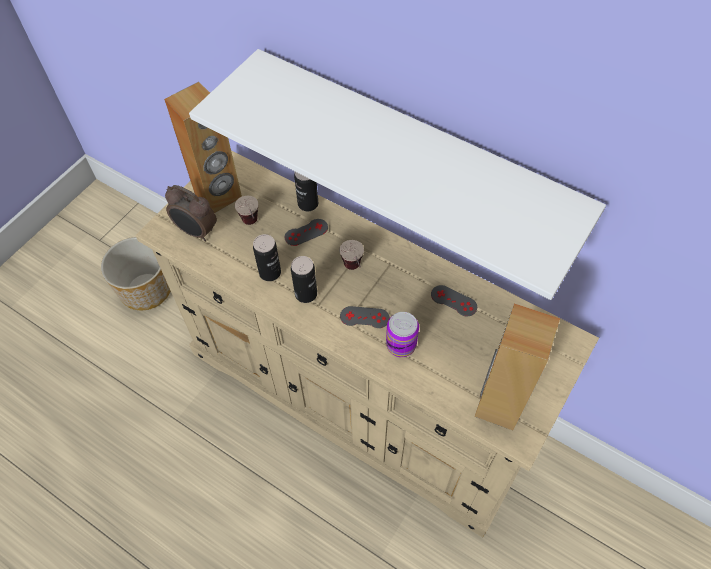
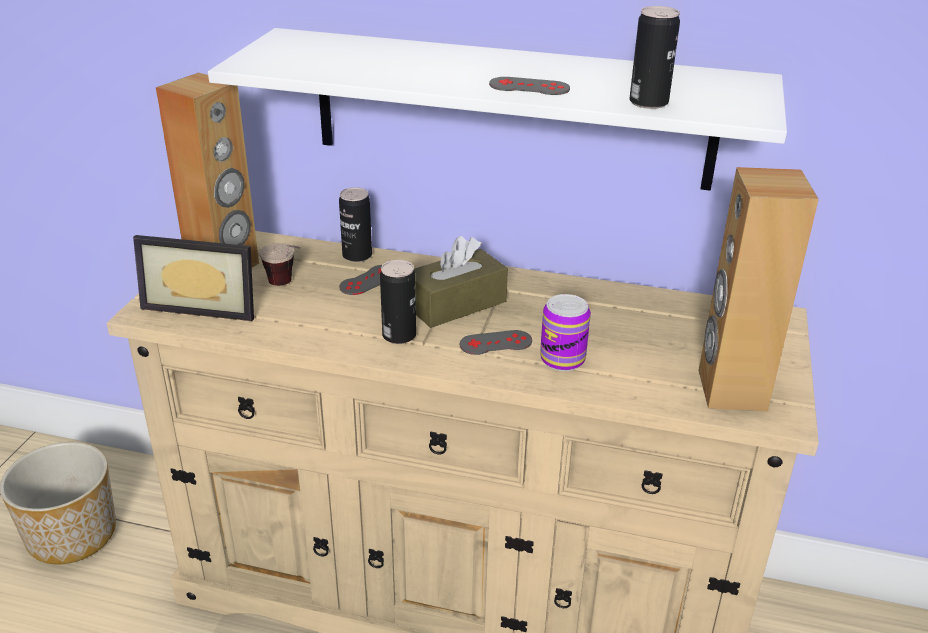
camera: 20 degrees left, 25 degrees down
alarm clock [165,185,217,241] -> picture frame [133,235,254,321]
can [253,234,281,281] -> can moved to [629,6,680,109]
cup [339,240,364,270] -> brown tissue box [414,236,508,328]
grey game controller [431,285,477,317] -> grey game controller moved to [489,77,570,95]

